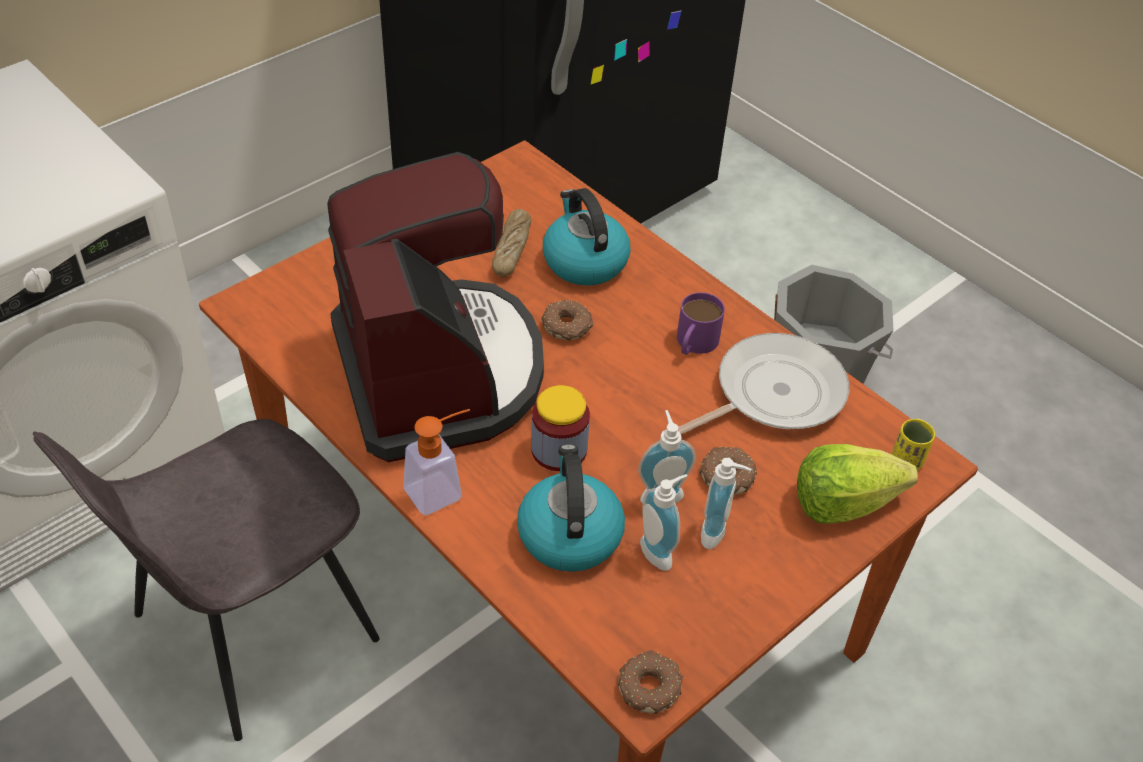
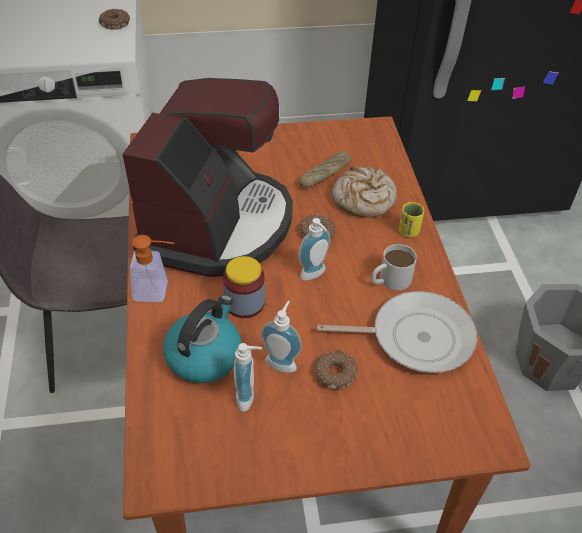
camera: 35 degrees right, 0 degrees up
kettle [543,188,631,285] -> bread [332,166,397,218]
donut [618,650,683,714] -> donut moved to [99,9,130,30]
purple mug [677,292,725,355] -> white mug [371,244,417,290]
soap dispenser [701,458,751,549] -> soap dispenser moved to [298,218,330,281]
lettuce [797,444,918,524] -> none
yellow cup [891,419,935,471] -> yellow cup moved to [399,202,424,238]

